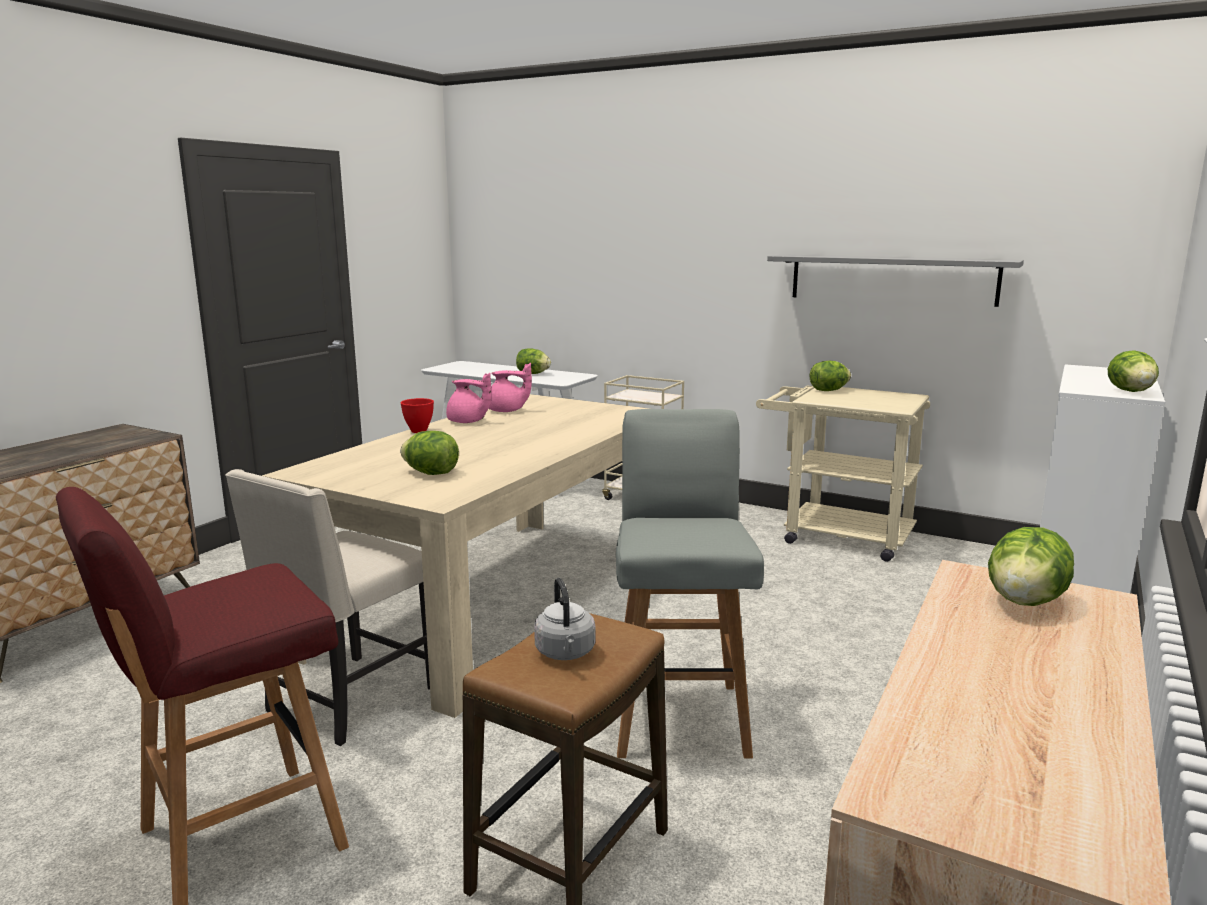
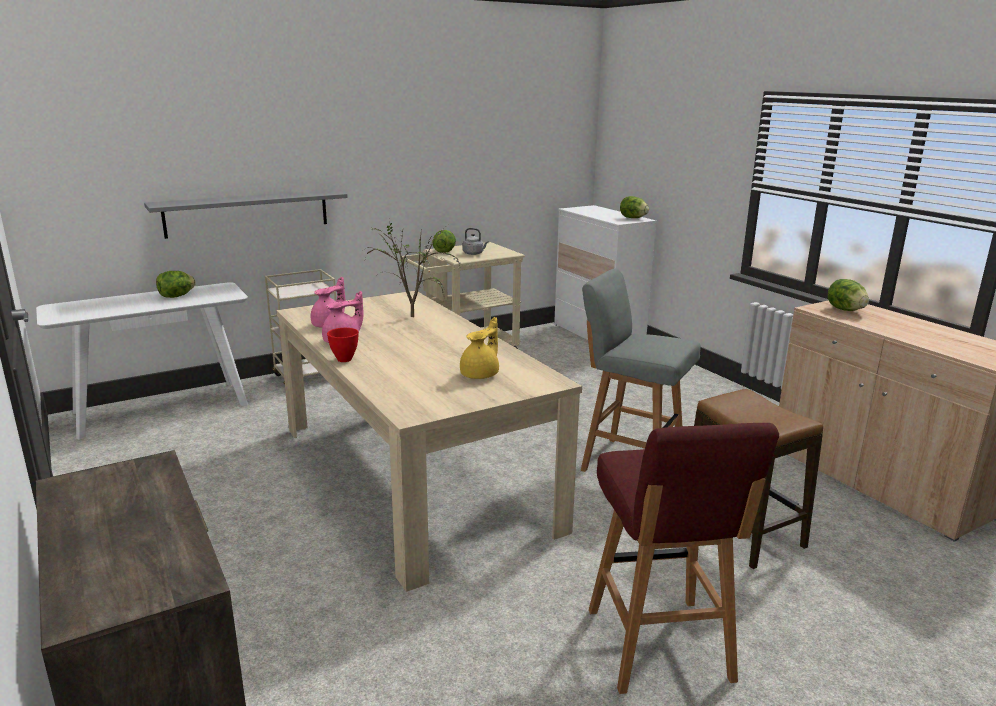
camera: 60 degrees left, 5 degrees up
beige chair [225,469,430,746] -> none
lettuce [400,431,459,475] -> yellow teapot [460,317,499,379]
grey kettle [534,578,596,660] -> grey kettle moved to [463,228,489,255]
grey shelf [767,254,1024,307] -> grey shelf moved to [144,190,348,239]
none -> potted plant [364,221,462,317]

